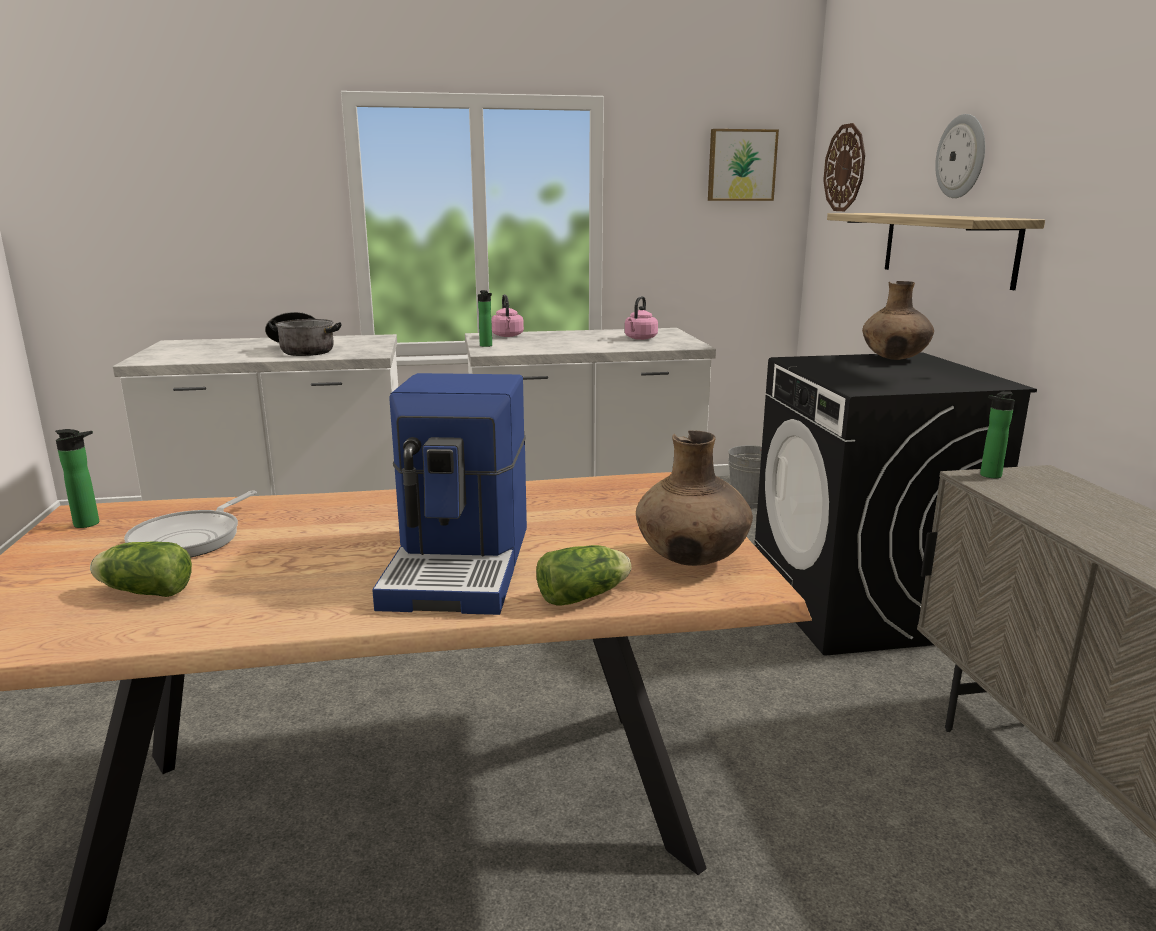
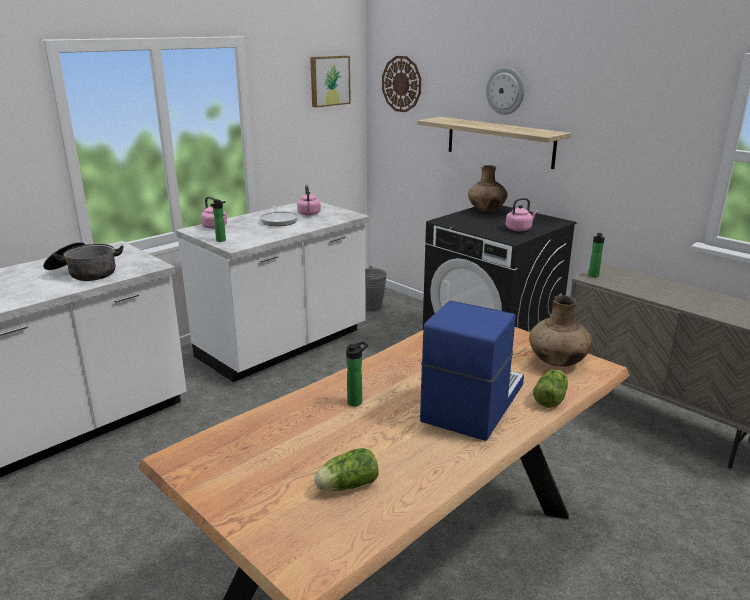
camera: 35 degrees left, 5 degrees up
bottle [55,429,99,528] -> bottle moved to [346,341,368,406]
frying pan [124,491,257,558] -> frying pan moved to [260,206,298,226]
coffee machine [372,373,527,615] -> coffee machine turned 120 degrees counterclockwise [420,301,524,441]
none -> pink kettle [506,198,538,231]

